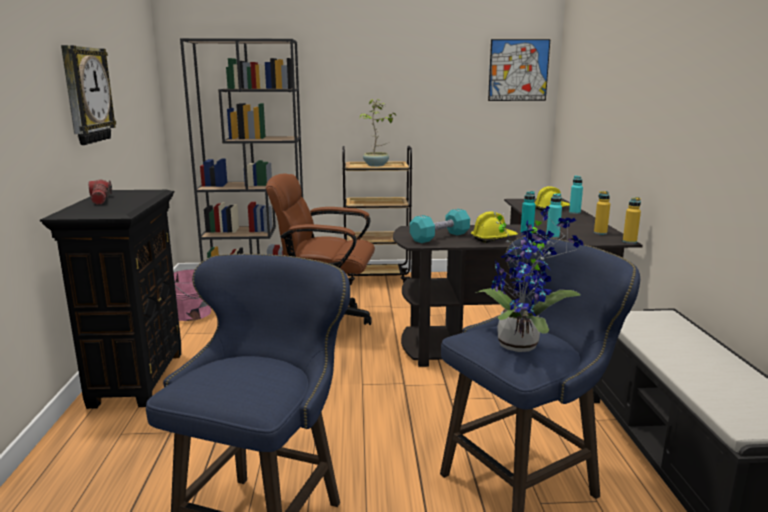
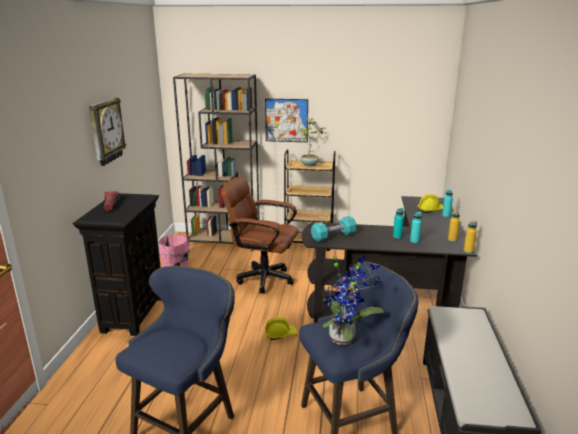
camera: 10 degrees right, 5 degrees up
yellow hard hat [471,211,518,243] -> yellow hard hat moved to [265,317,297,340]
picture [488,39,550,101] -> picture moved to [265,99,308,142]

